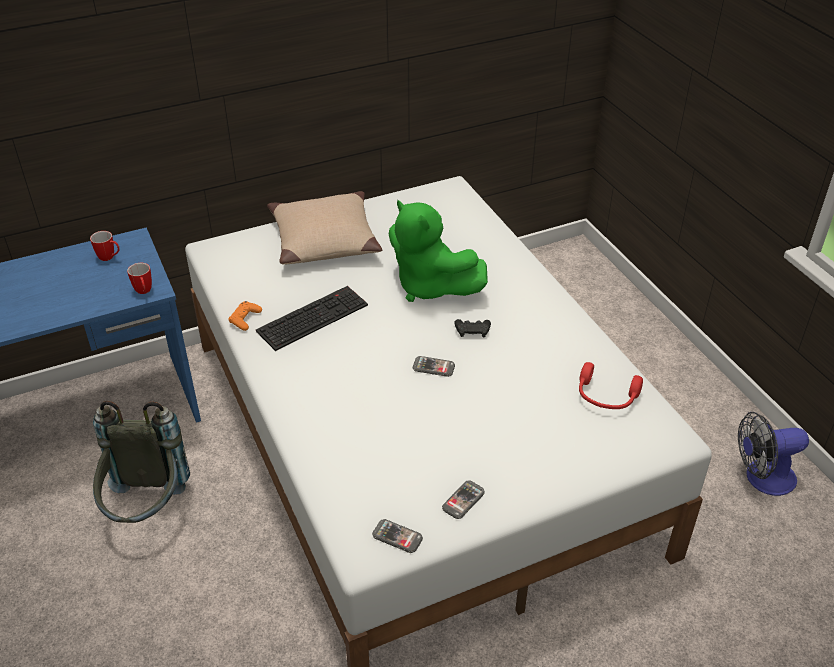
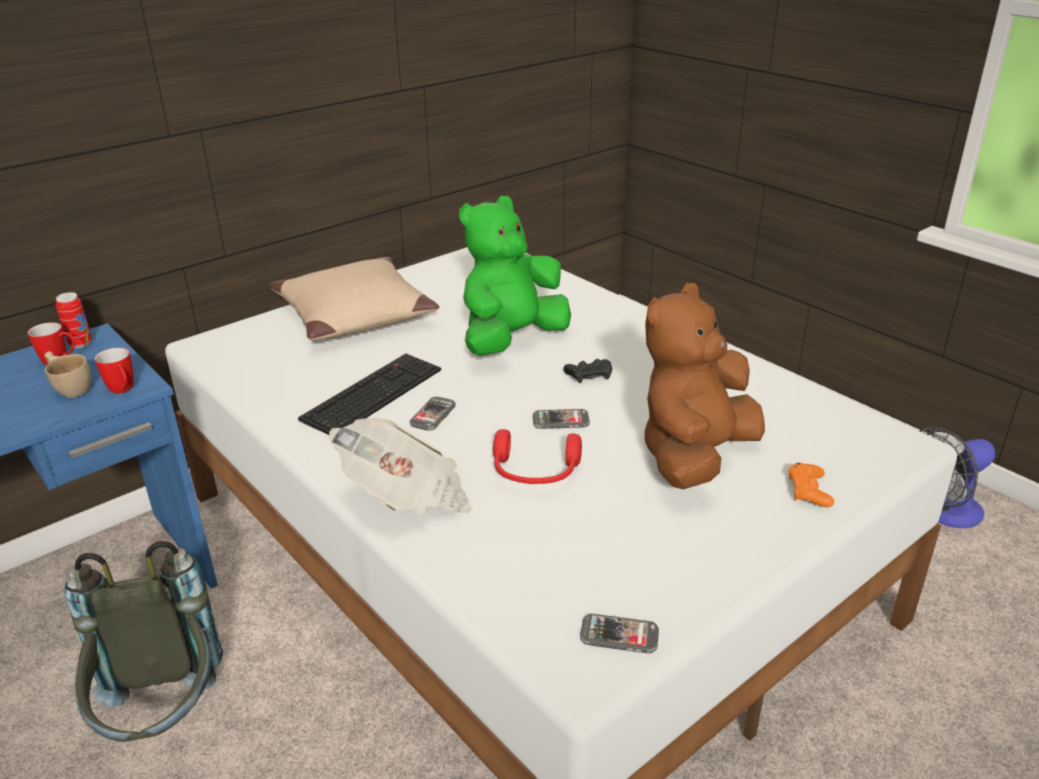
camera: 15 degrees left, 10 degrees down
orange game controller [228,301,262,331] -> orange game controller moved to [788,463,834,507]
green plush toy [388,200,488,302] -> green plush toy turned 105 degrees clockwise [460,196,571,356]
phone [442,481,485,519] -> phone moved to [409,396,456,431]
red headphones [579,362,643,409] -> red headphones moved to [493,429,582,484]
none -> beige cup [44,351,91,398]
none -> can [56,292,92,348]
none -> newspaper [329,418,472,515]
none -> brown plush toy [644,283,765,489]

